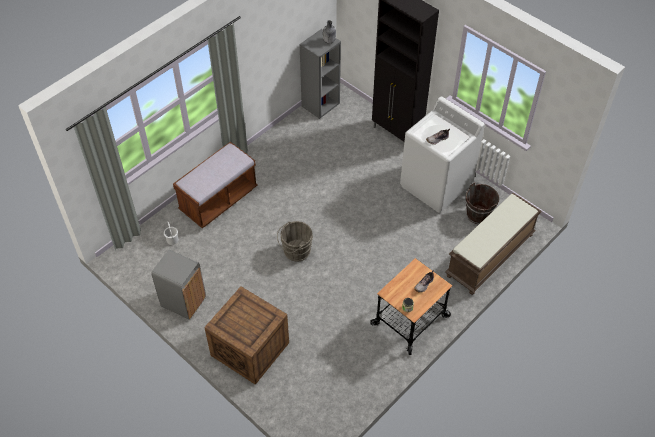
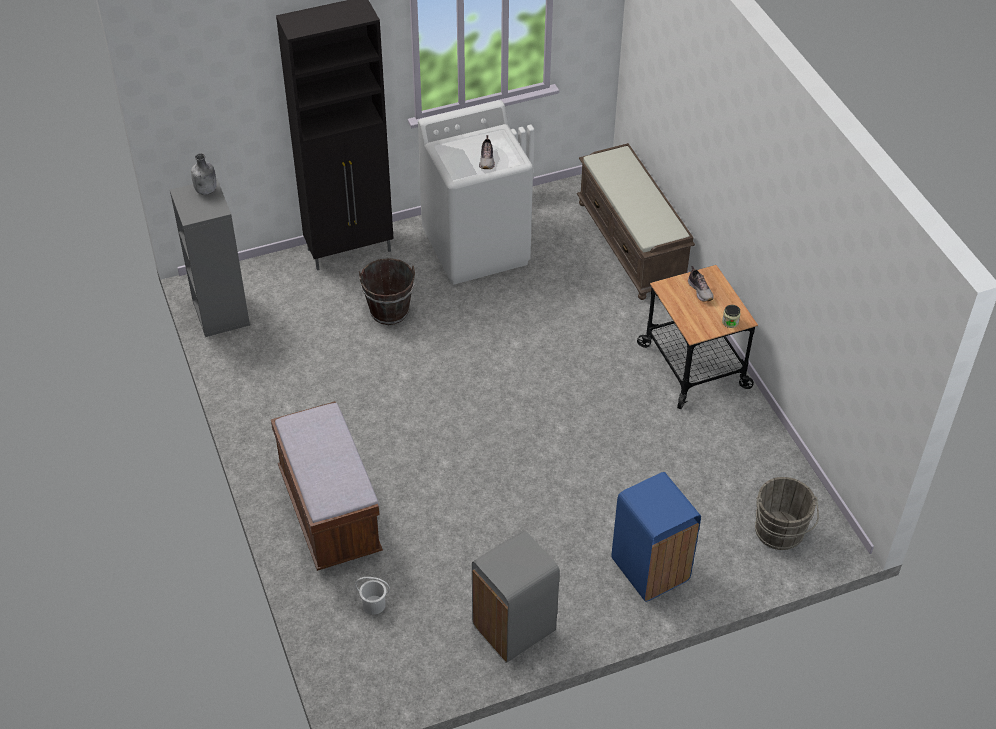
camera: 65 degrees left, 5 degrees down
crate [204,286,289,385] -> blue trash can [611,472,701,602]
grey bucket [277,221,313,262] -> grey bucket moved to [755,477,819,550]
brown bucket [465,182,499,224] -> brown bucket moved to [359,258,415,325]

